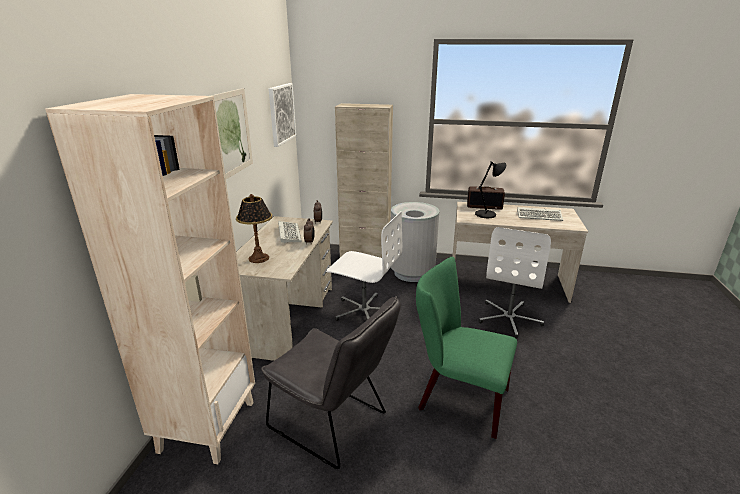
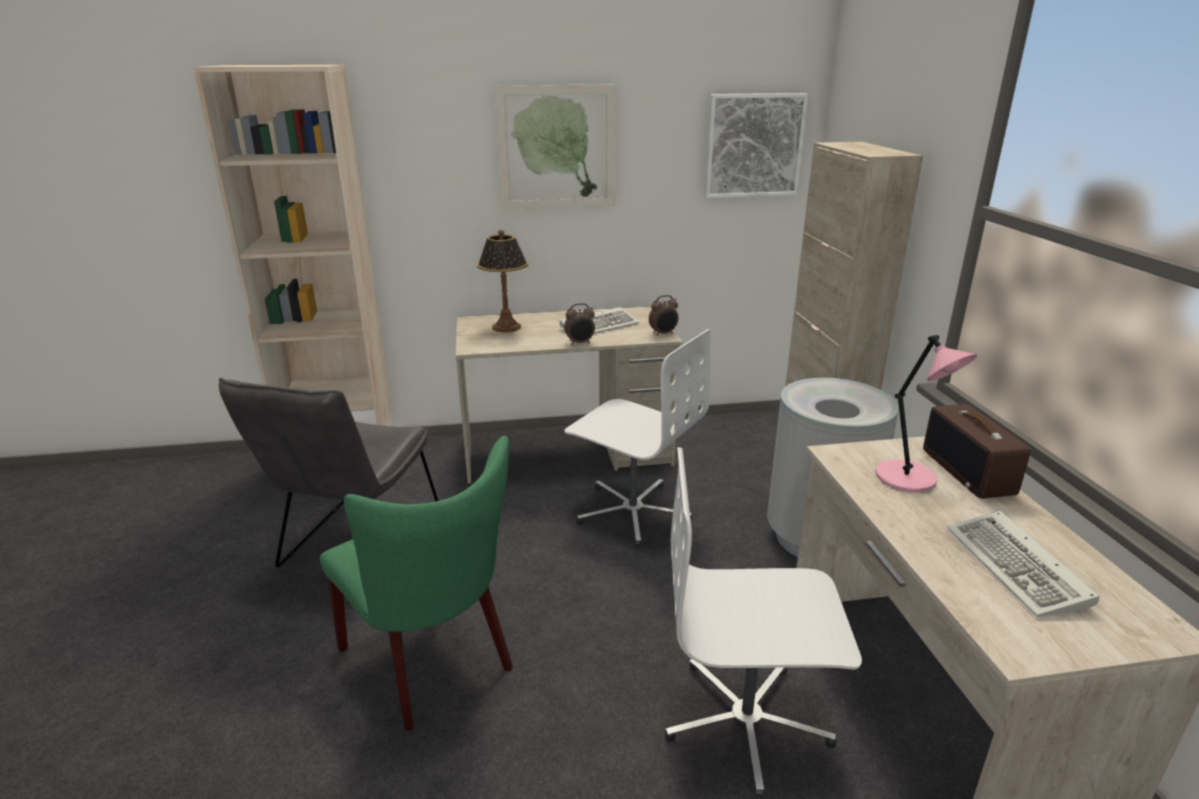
camera: 70 degrees right, 0 degrees up
white office chair [327,211,402,321] -> white office chair turned 60 degrees counterclockwise [564,329,710,547]
green chair [416,257,517,439] -> green chair turned 135 degrees clockwise [320,436,513,730]
black table lamp [475,161,506,218] -> pink table lamp [875,335,977,493]

